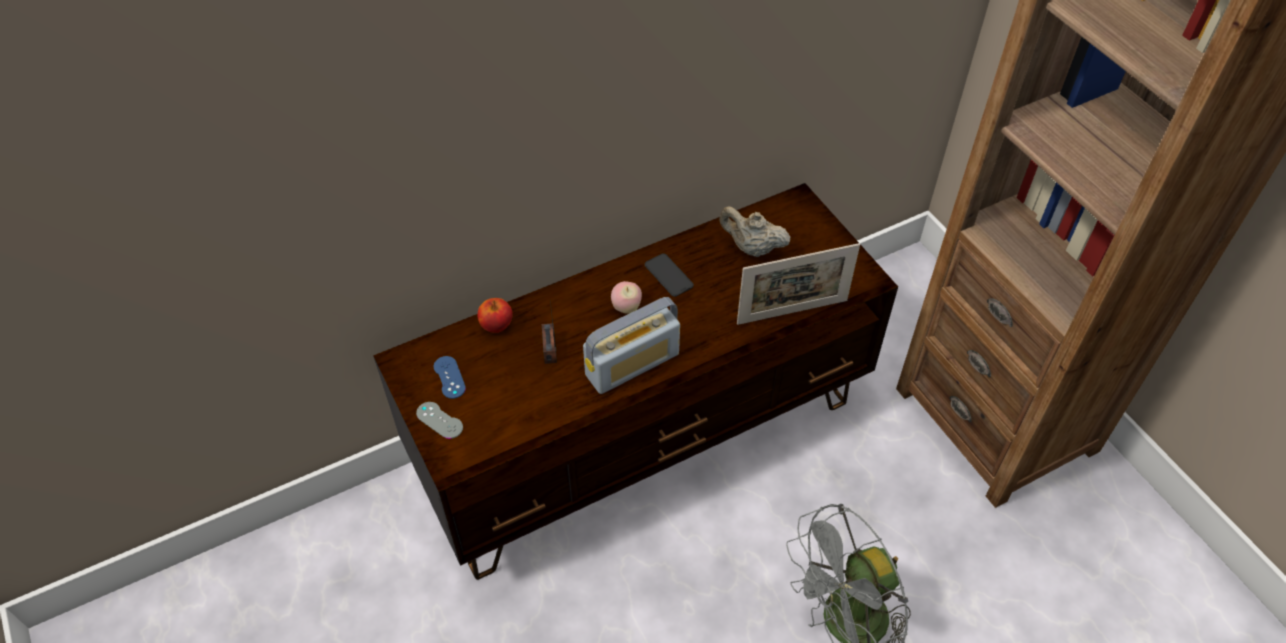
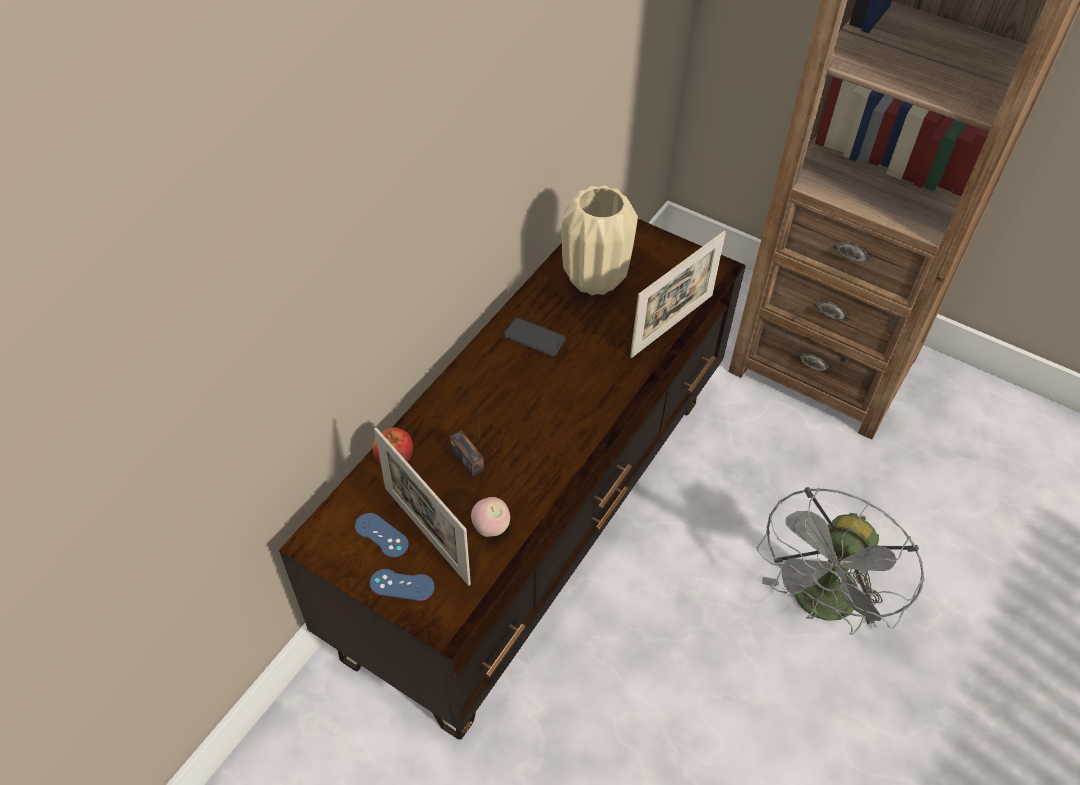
camera: 30 degrees left, 0 degrees up
grey game controller [416,402,463,439] -> blue game controller [370,569,435,601]
radio [583,297,680,394] -> none
apple [611,281,642,314] -> apple moved to [471,497,510,537]
beige teapot [719,206,790,257] -> beige vase [561,185,638,296]
none -> picture frame [374,427,471,586]

